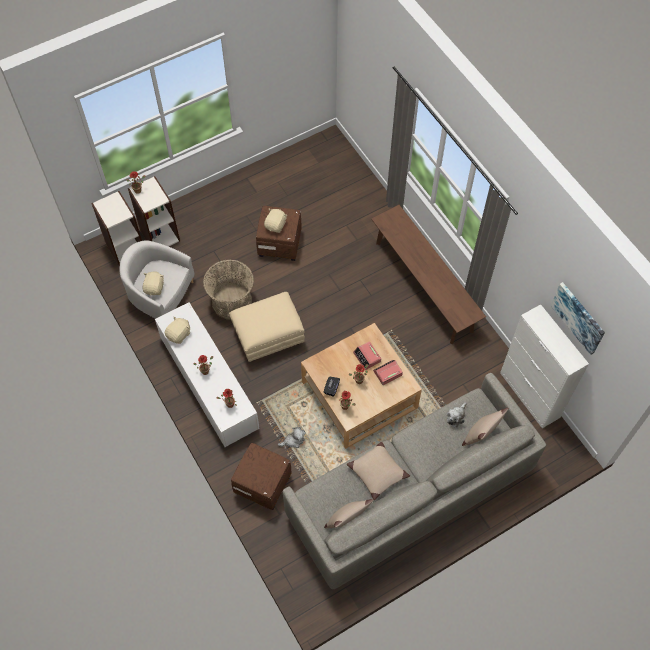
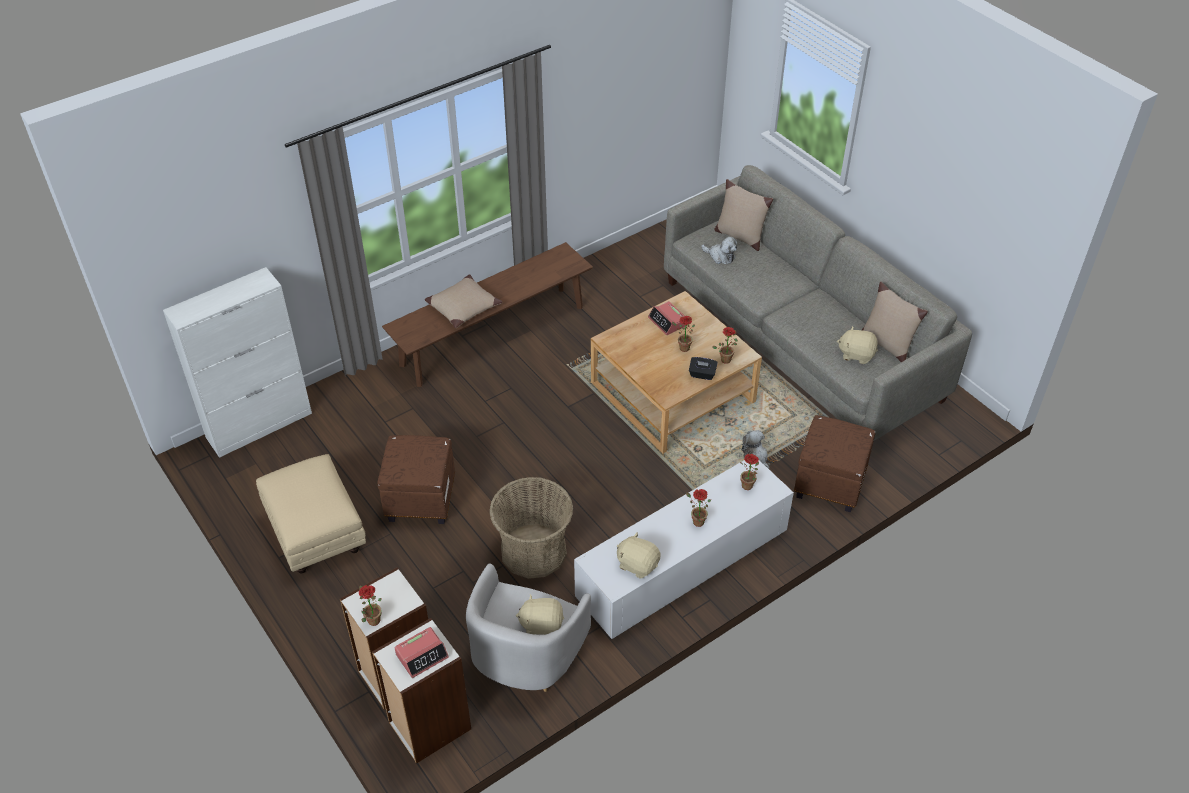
camera: 95 degrees left, 15 degrees down
beige ottoman [229,292,305,362] -> beige ottoman moved to [256,454,366,574]
beige plush toy [264,209,287,233] -> beige plush toy moved to [837,326,878,364]
beige pillow [347,442,410,500] -> beige pillow moved to [425,274,502,328]
alarm clock [353,341,381,370] -> alarm clock moved to [394,627,449,678]
white cabinet [500,304,589,428] -> white cabinet moved to [163,267,312,458]
picture [551,282,605,355] -> none

